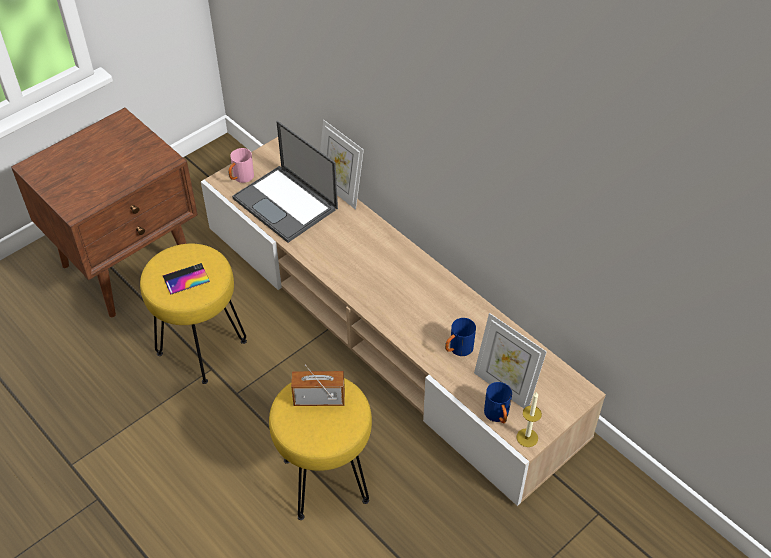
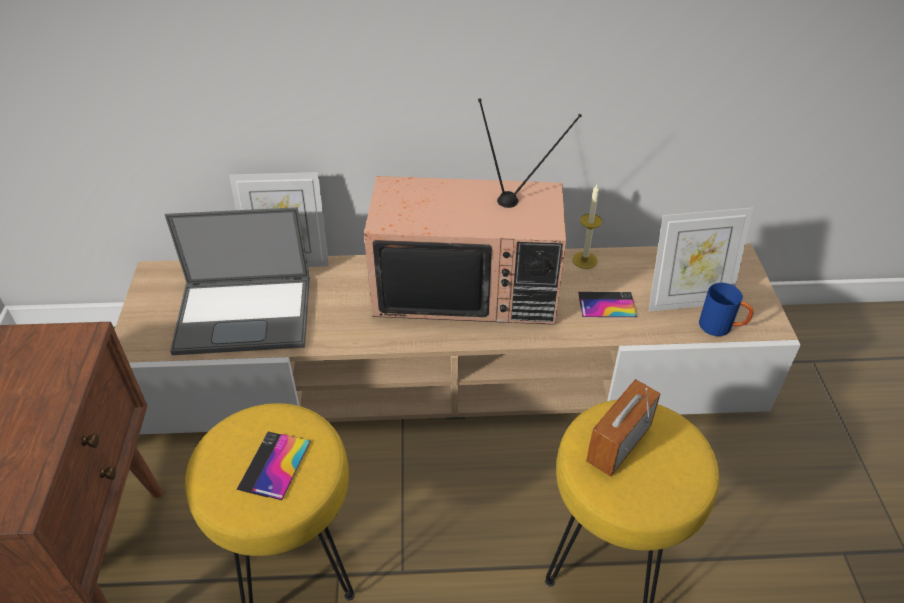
camera: 50 degrees left, 5 degrees down
pink mug [228,148,254,183] -> none
blue mug [445,318,476,356] -> phone [578,292,637,317]
candle [516,392,542,447] -> candle moved to [573,185,602,269]
none -> television [364,98,582,325]

